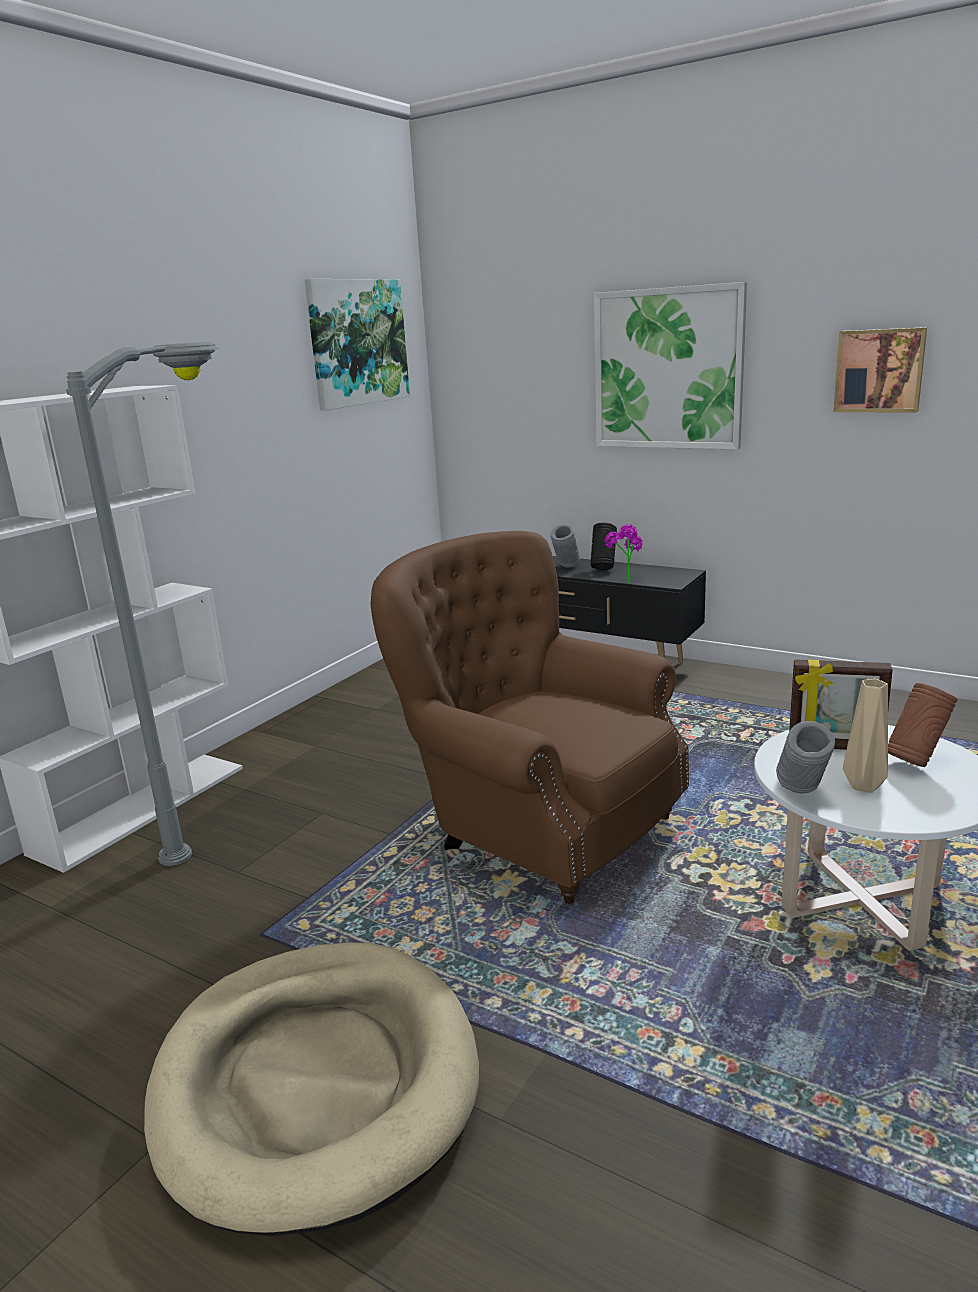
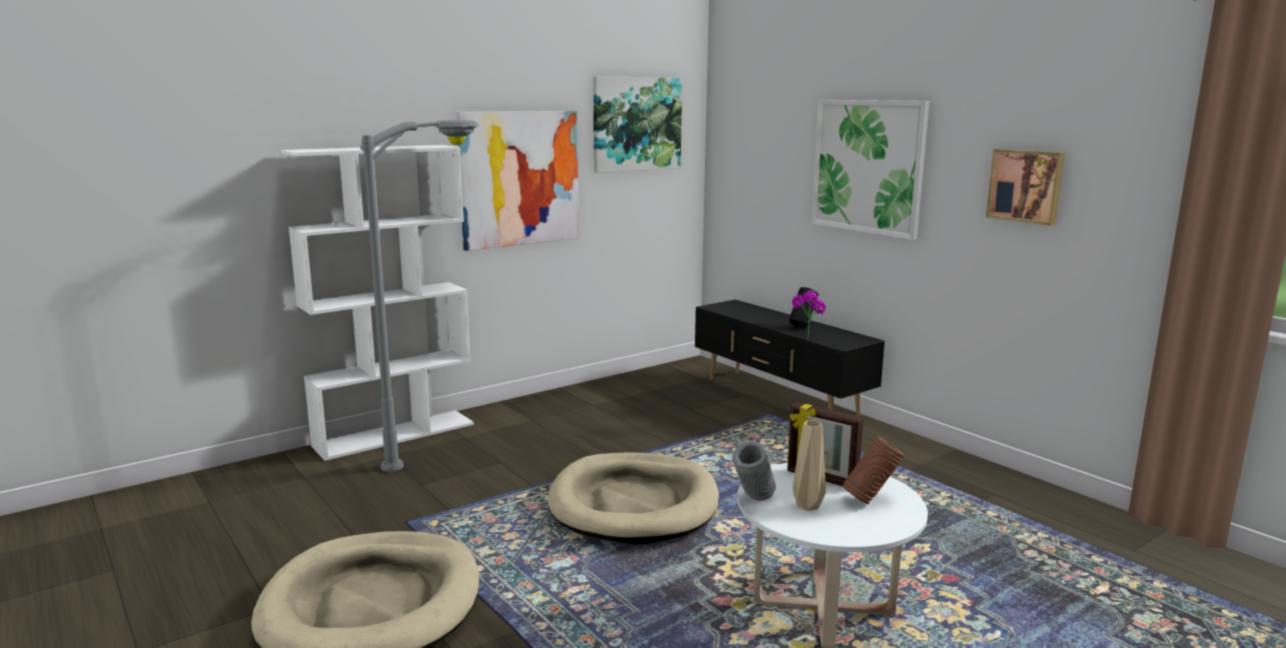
camera: 20 degrees right, 5 degrees down
brown armchair [370,531,689,904] -> beige dog bed [548,452,719,544]
grey vase [550,524,580,568] -> none
none -> picture [456,111,579,251]

